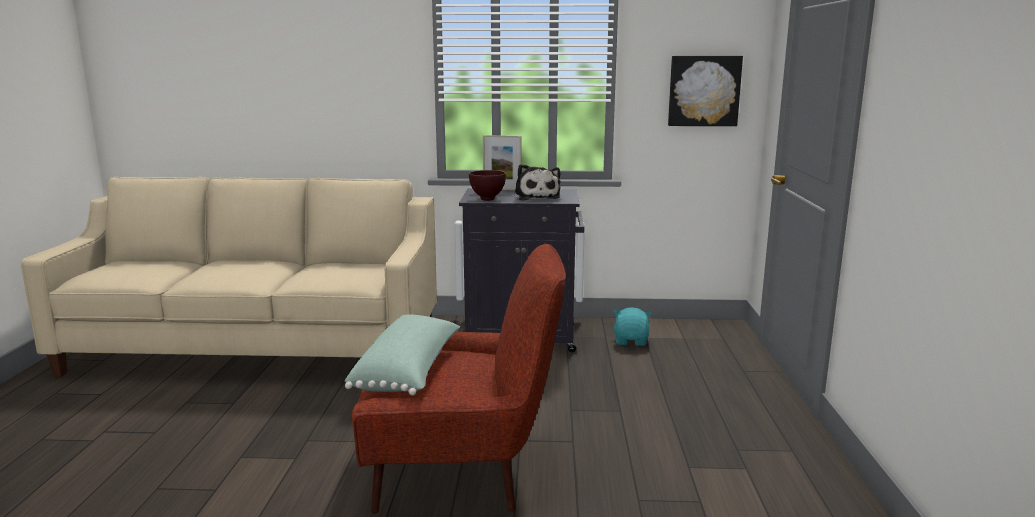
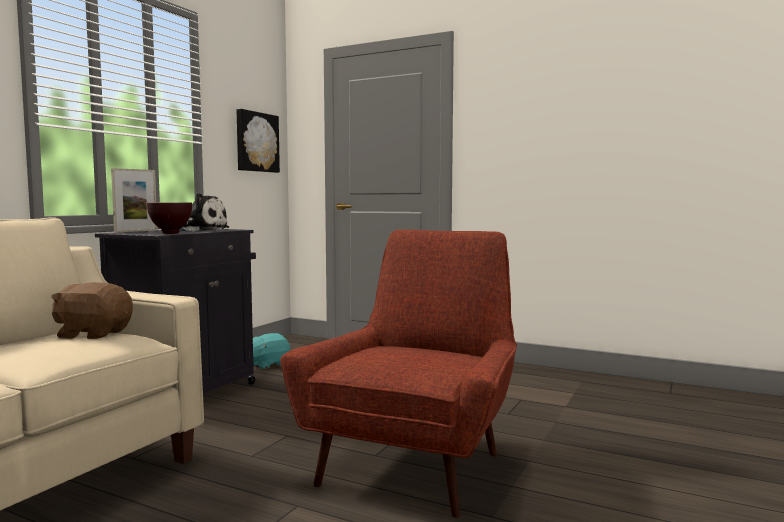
camera: 65 degrees left, 10 degrees down
green pillow [345,315,460,395] -> none
turquoise plush toy [614,307,651,346] -> turquoise plush toy turned 75 degrees counterclockwise [253,333,290,369]
none -> brown plush toy [52,282,133,339]

